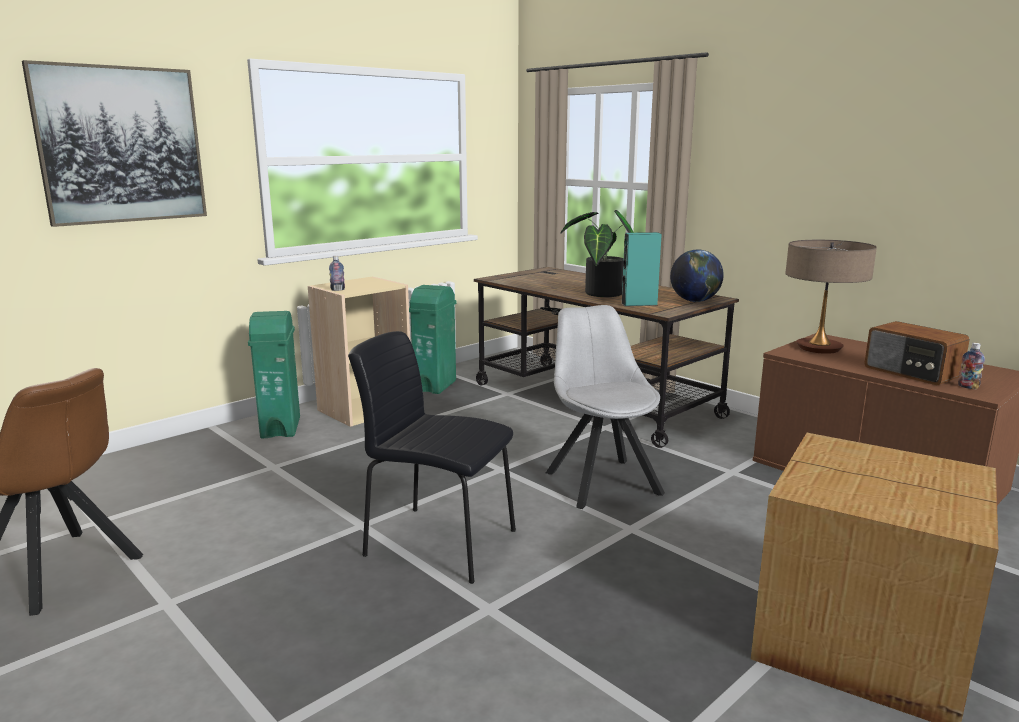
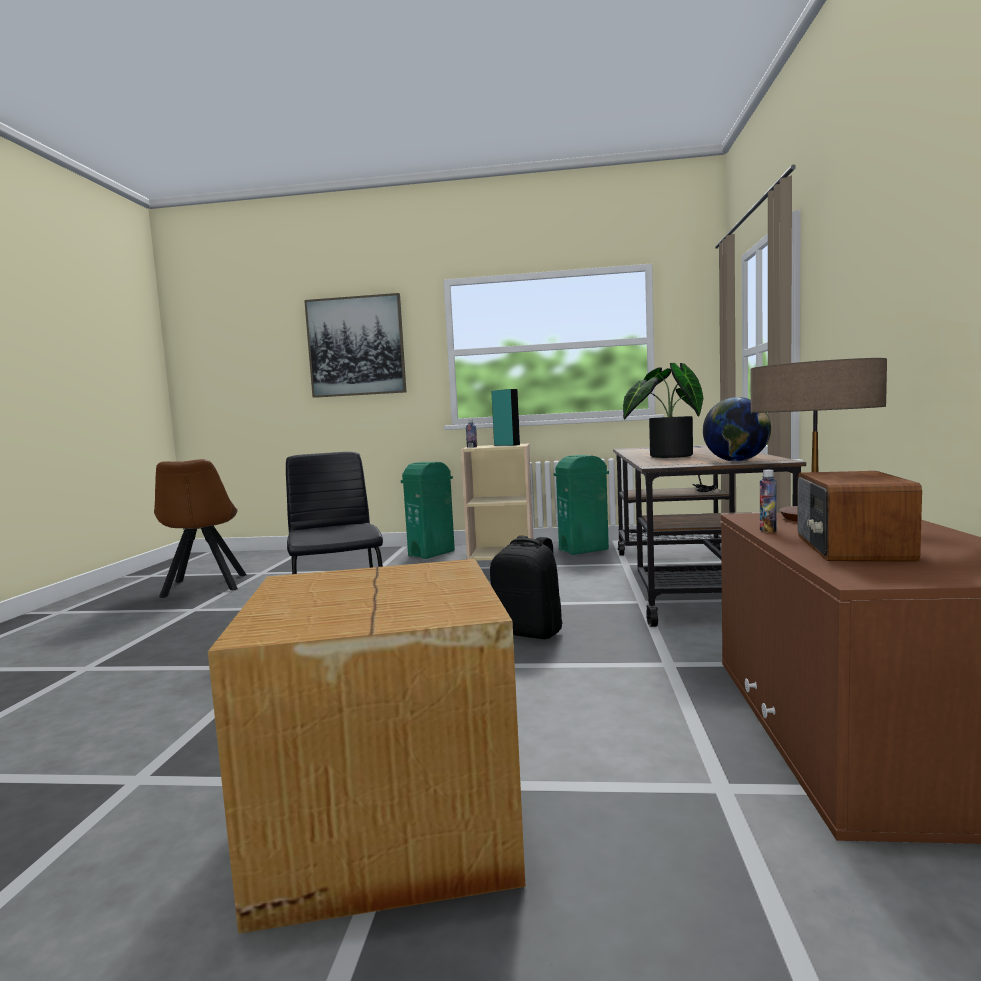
camera: 50 degrees right, 10 degrees down
grey chair [546,305,665,509] -> black backpack [490,536,563,639]
turquoise speaker [621,232,662,306] -> turquoise speaker moved to [491,389,520,446]
bottle [958,343,985,389] -> bottle moved to [760,470,777,533]

